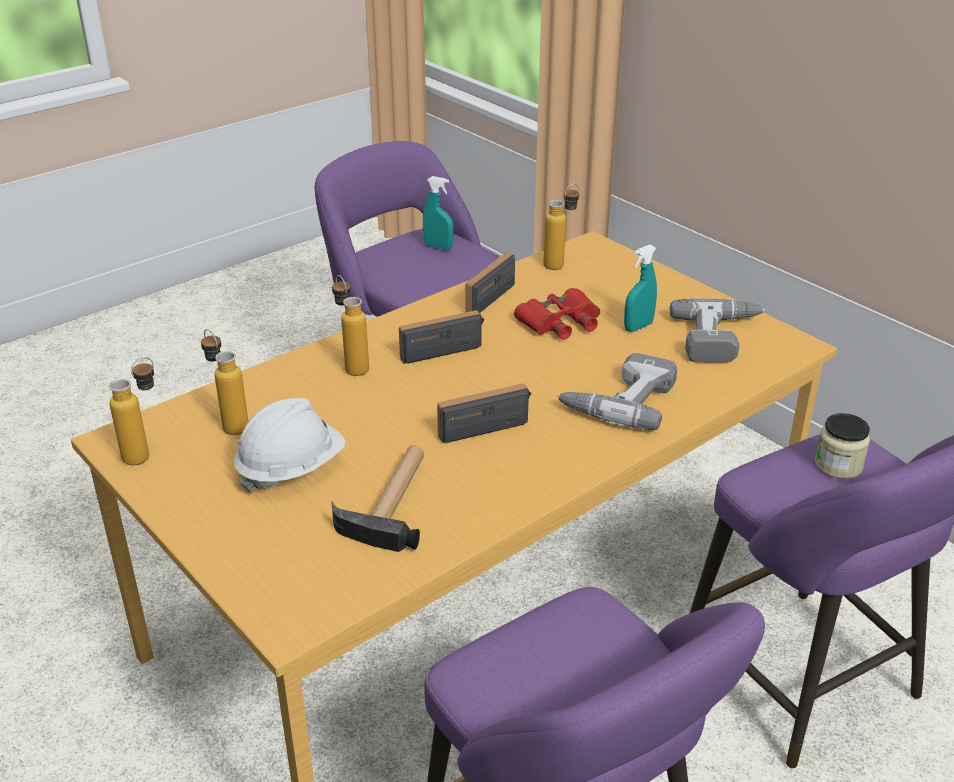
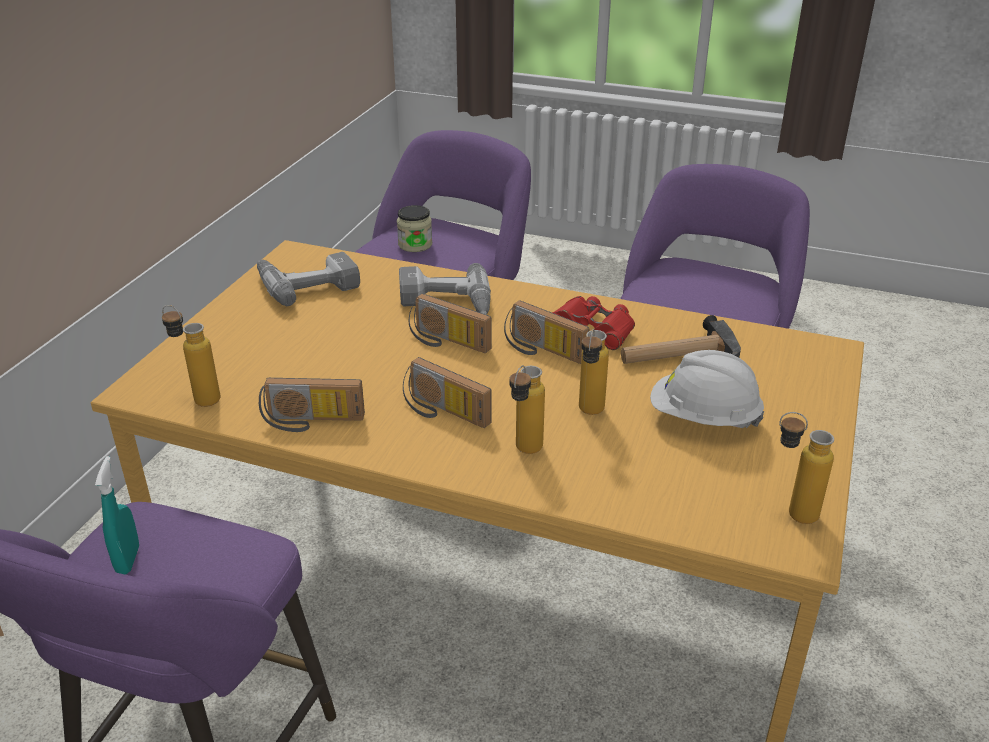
camera: 120 degrees left, 0 degrees up
bottle [201,329,248,435] -> bottle moved to [579,329,609,415]
red binoculars [514,288,600,340] -> red binoculars moved to [552,296,635,350]
turquoise spray bottle [624,245,657,332] -> none
none -> radio [409,293,492,353]

